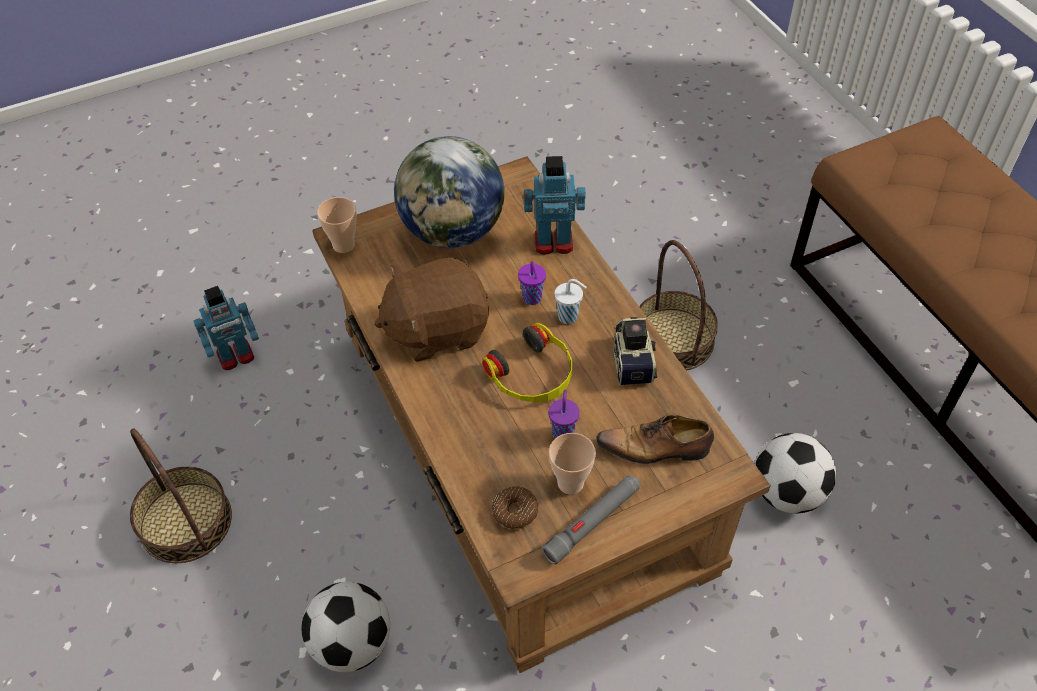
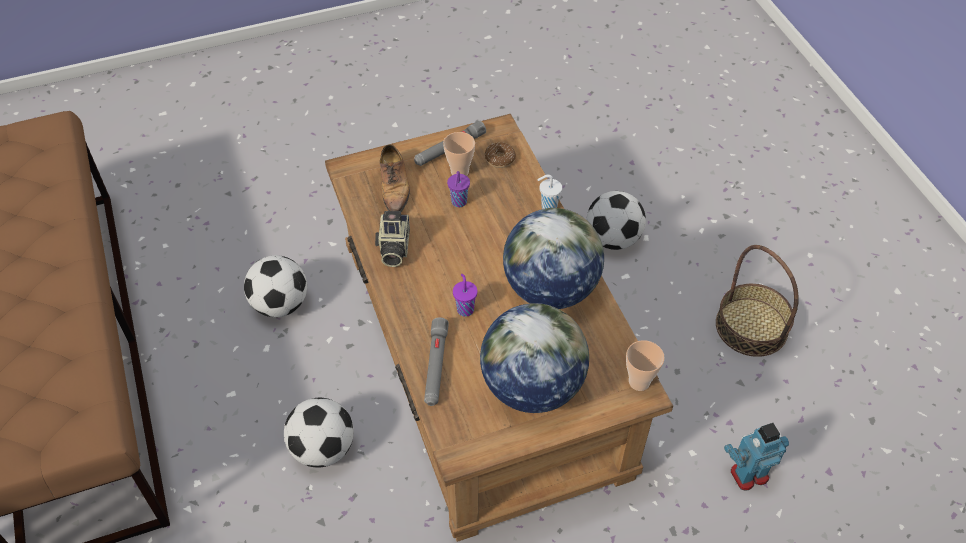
camera: 175 degrees left, 0 degrees up
brown plush toy [374,257,489,362] -> globe [503,208,604,309]
headphones [482,323,572,402] -> none
toy robot [523,156,586,255] -> grey flashlight [424,317,449,406]
white cup [554,279,586,324] -> white cup moved to [538,175,562,209]
shoe [596,414,714,464] -> shoe turned 75 degrees clockwise [380,144,410,212]
basket [639,240,718,371] -> football [284,398,354,468]

